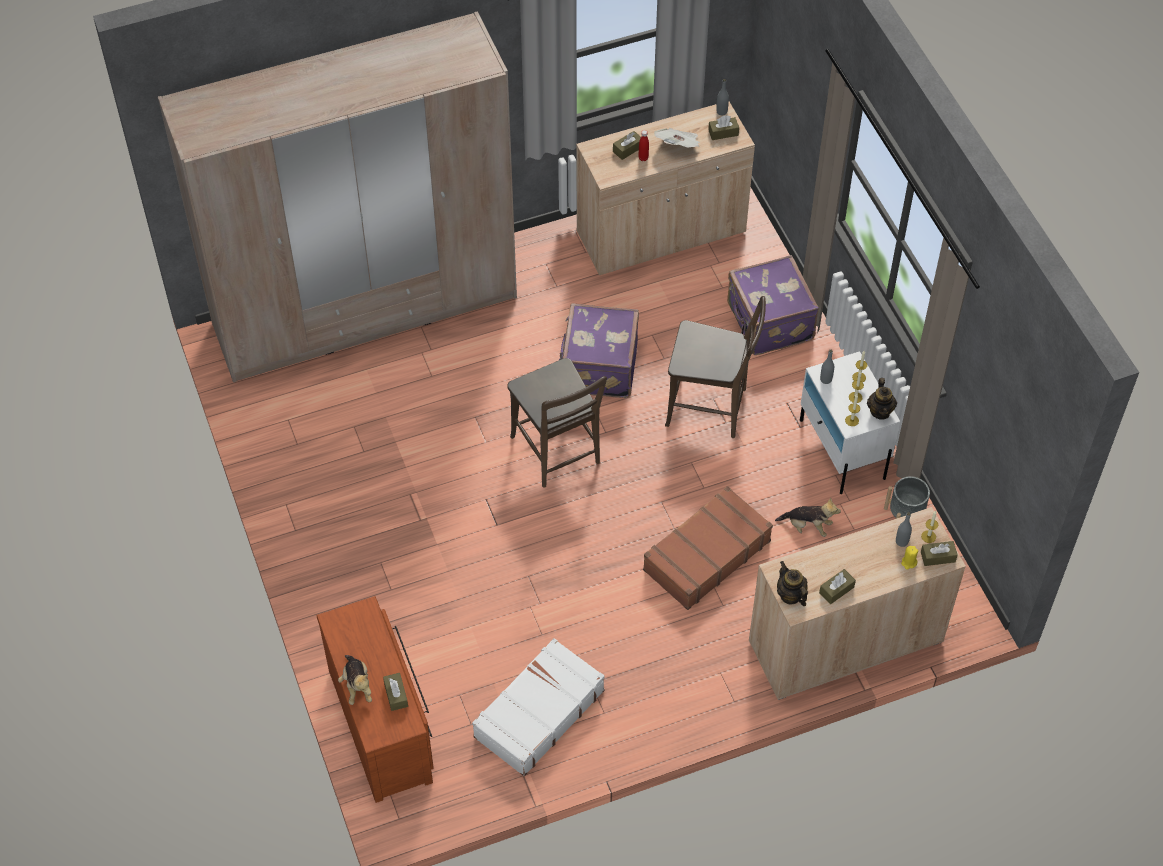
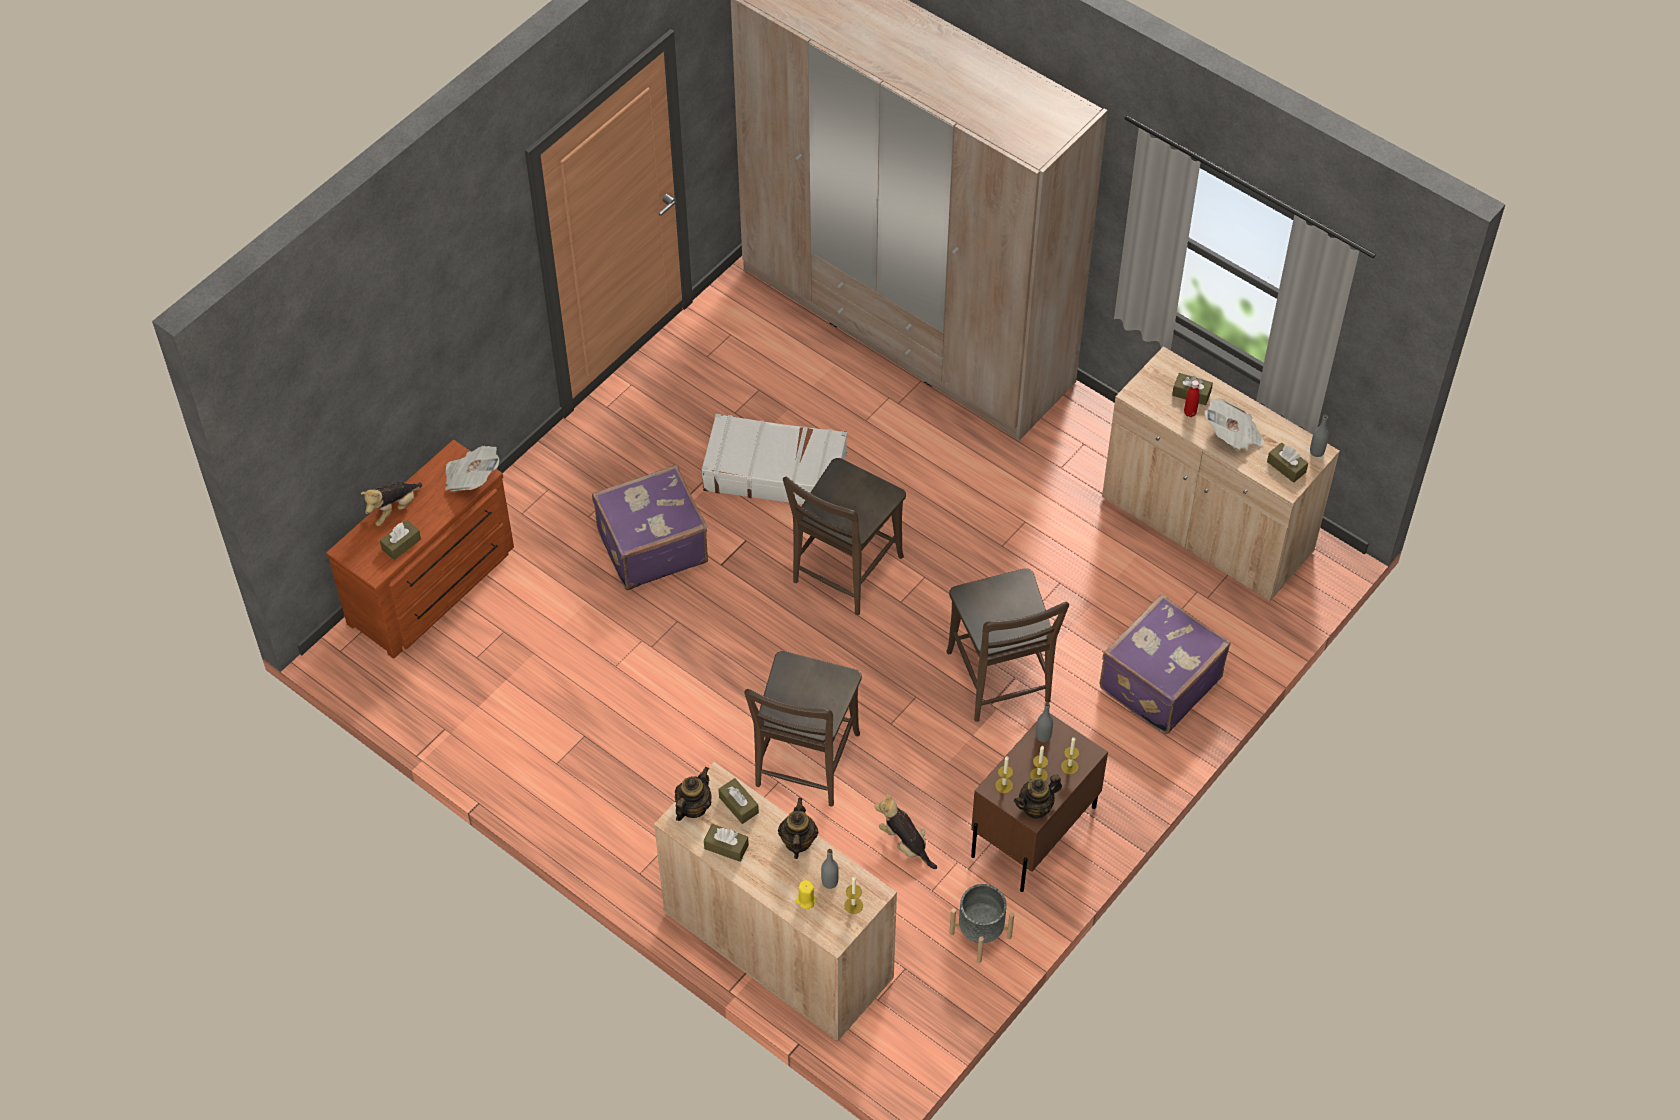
camera: 60 degrees right, 0 degrees up
white suitcase [472,638,605,776] -> white suitcase moved to [701,414,847,504]
purple suitcase [559,303,639,398] -> purple suitcase moved to [592,465,708,590]
brown suitcase [643,486,773,610] -> brown chair [744,651,862,806]
plush toy [775,498,841,537] -> plush toy turned 150 degrees clockwise [874,793,937,869]
white nightstand [800,351,900,494] -> brown nightstand [971,713,1108,892]
brown tissue box [921,541,958,566] -> brown tissue box moved to [718,778,759,824]
none -> newspaper [445,446,499,491]
none -> teapot [778,798,818,859]

